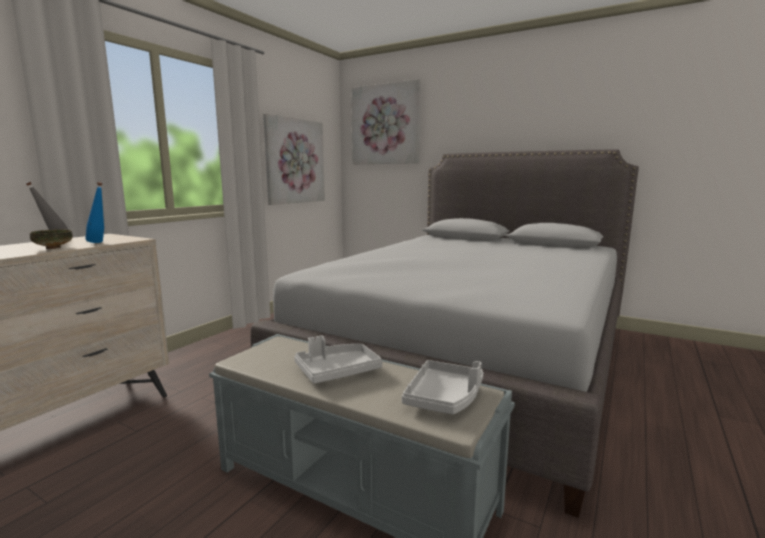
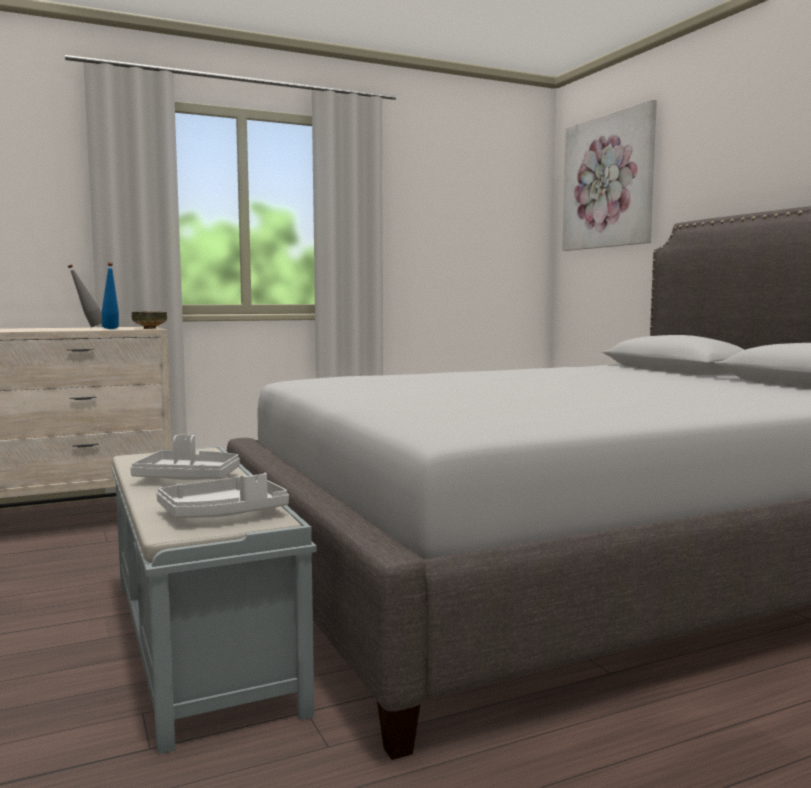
camera: 35 degrees right, 5 degrees down
bowl [30,229,73,249] -> bowl moved to [132,311,167,329]
picture [263,113,325,205] -> none

